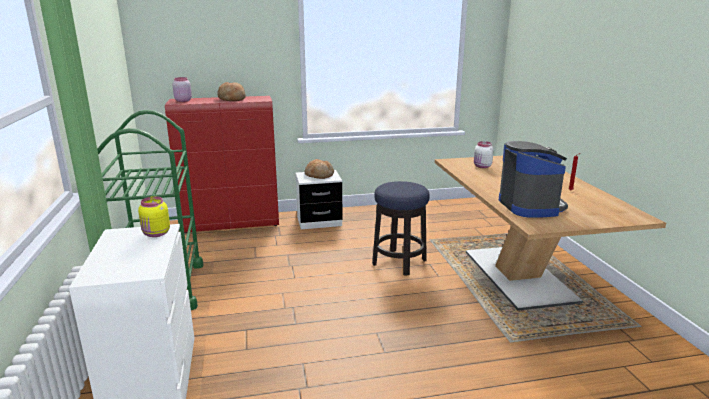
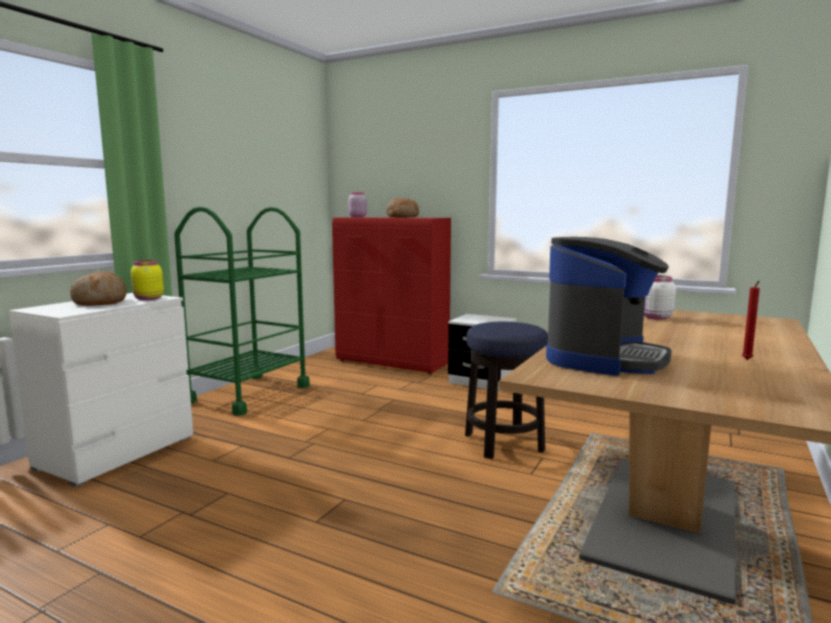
camera: 40 degrees right, 10 degrees down
bread [305,159,334,179] -> bread moved to [70,272,127,306]

